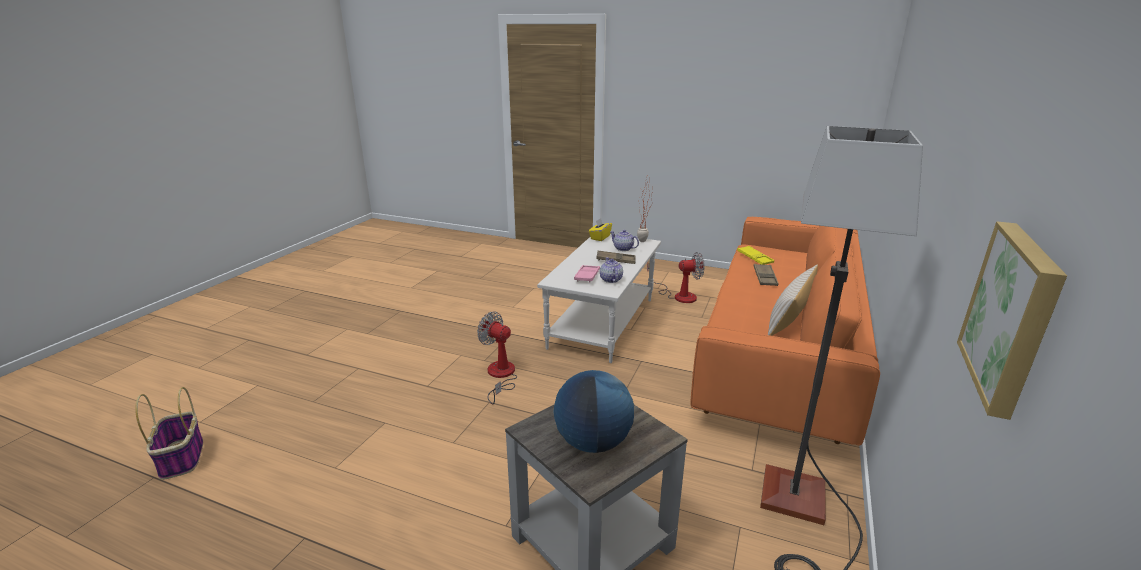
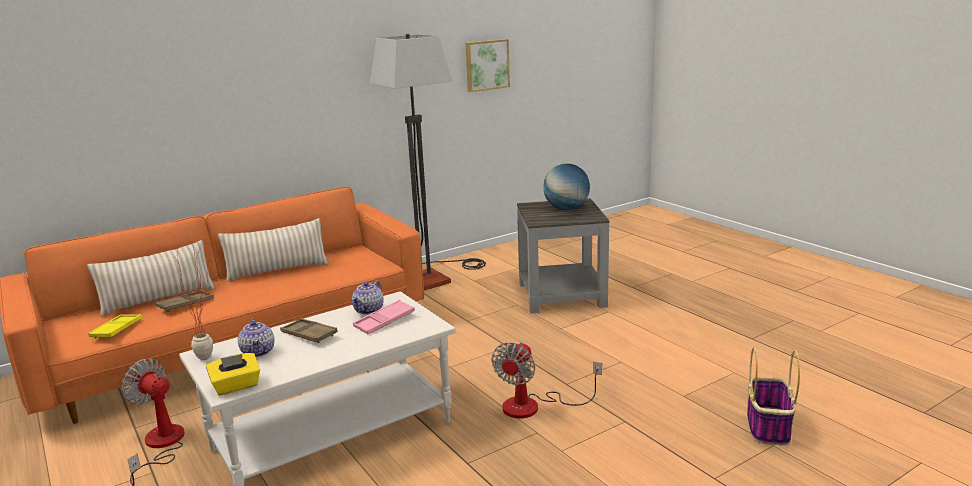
camera: 145 degrees left, 5 degrees down
basket [135,387,203,480] -> basket moved to [747,347,800,446]
fan [477,311,517,404] -> fan turned 45 degrees clockwise [492,342,602,419]
none -> beige pillow [87,240,215,317]

